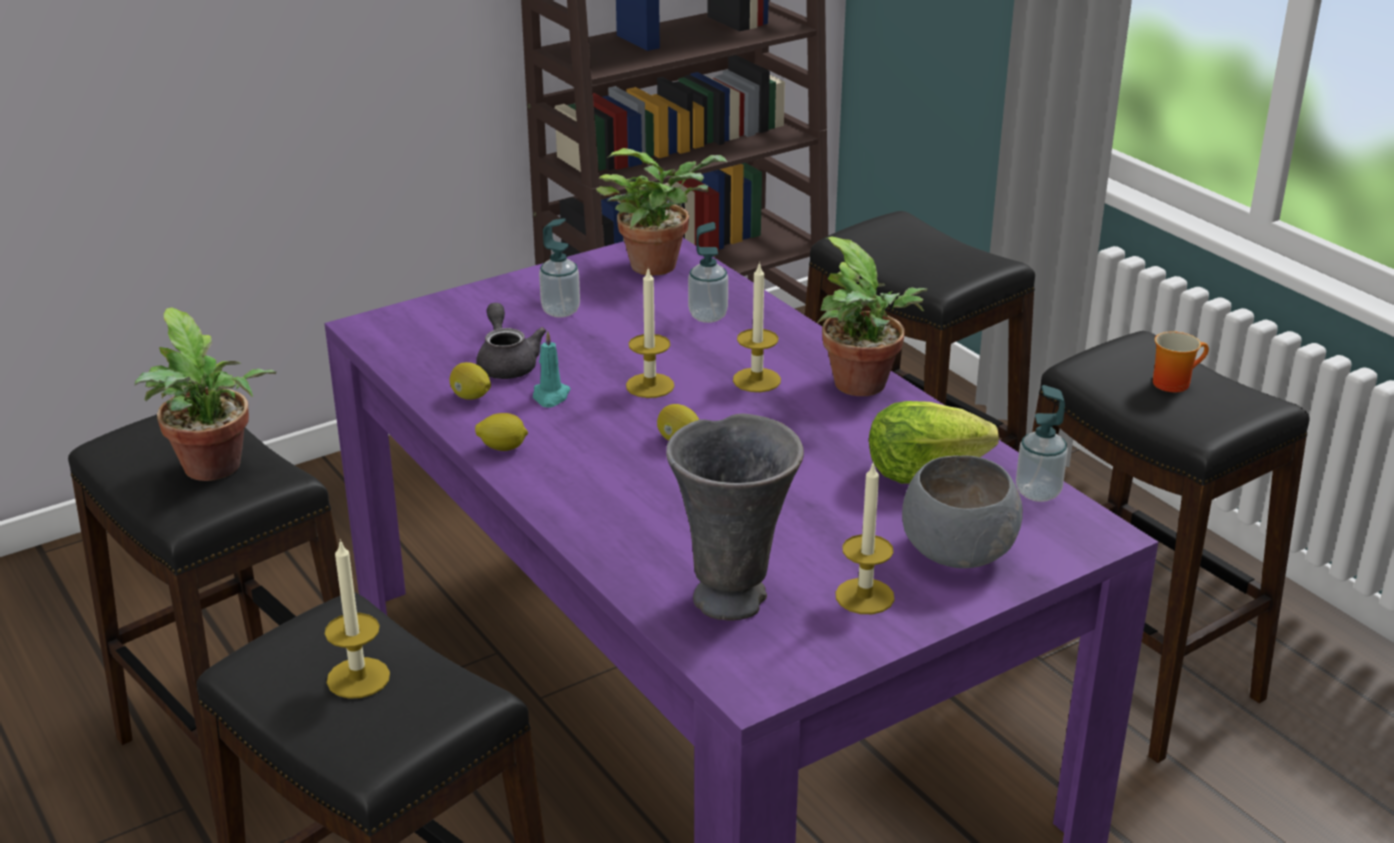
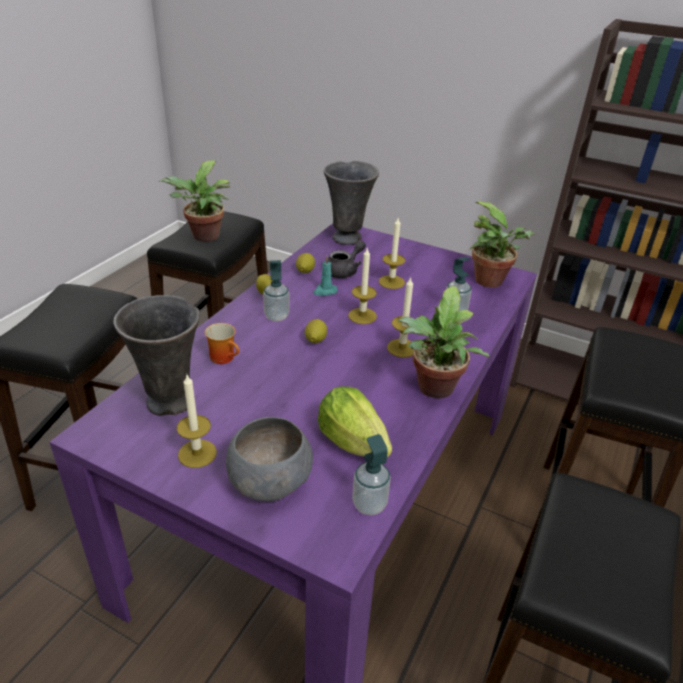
camera: 60 degrees right, 5 degrees up
candle [325,539,390,699] -> candle moved to [379,218,405,289]
soap dispenser [539,218,580,318] -> soap dispenser moved to [263,260,290,322]
mug [1153,331,1209,392] -> mug moved to [205,323,240,364]
none -> grey vase [324,161,379,245]

